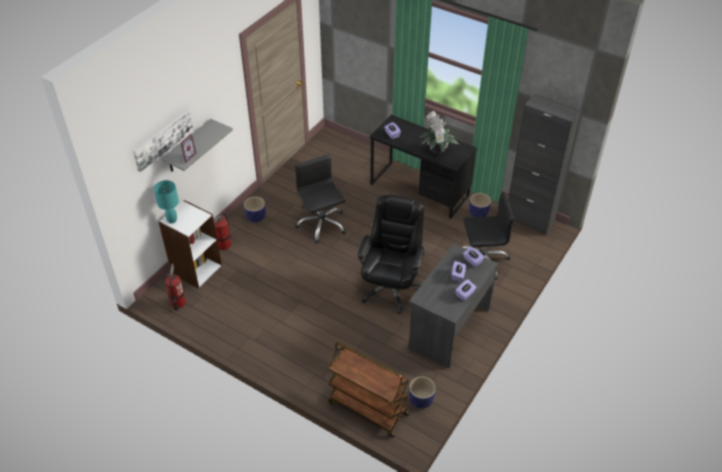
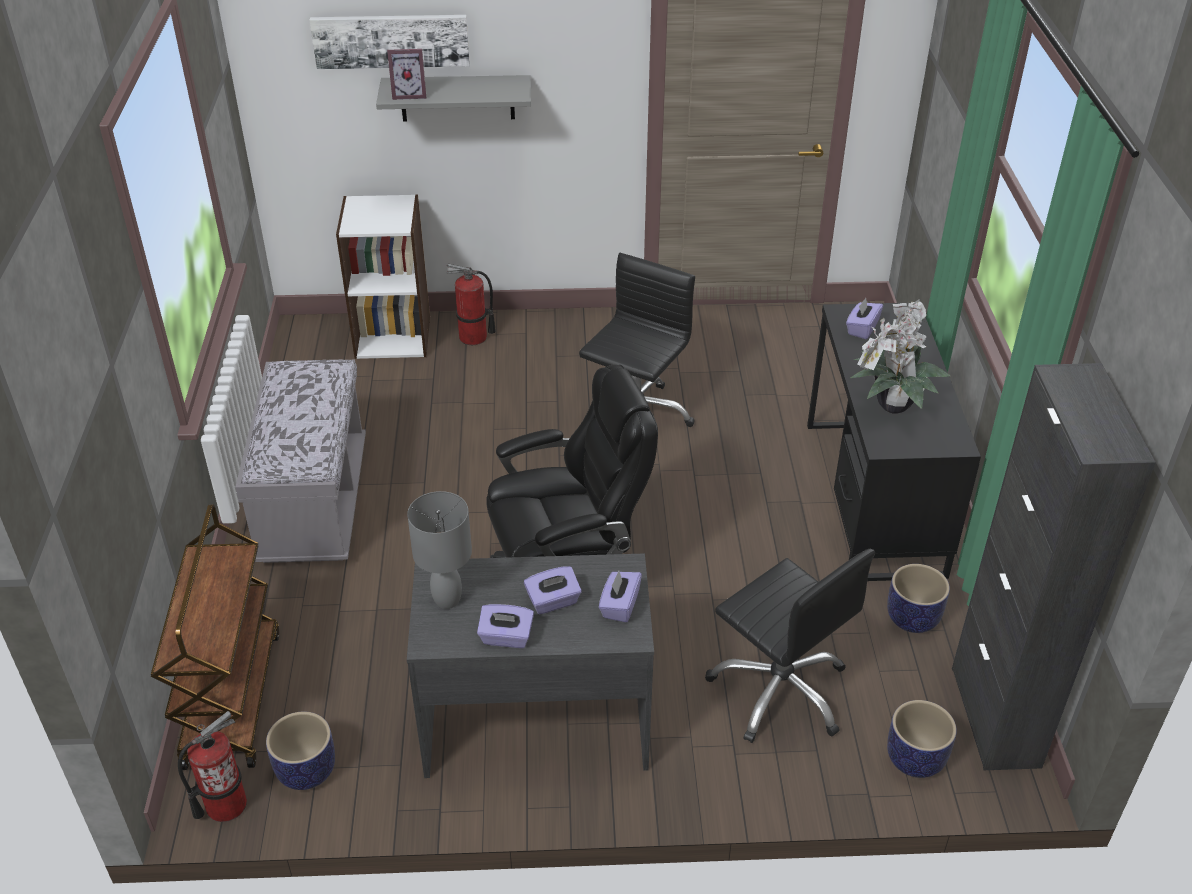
camera: 55 degrees right, 5 degrees down
turquoise table lamp [154,180,179,224] -> none
fire extinguisher [165,264,186,311] -> fire extinguisher moved to [178,711,247,822]
planter [244,197,266,223] -> planter moved to [887,700,957,778]
none -> grey bench [235,360,366,563]
none -> grey table lamp [407,491,472,609]

